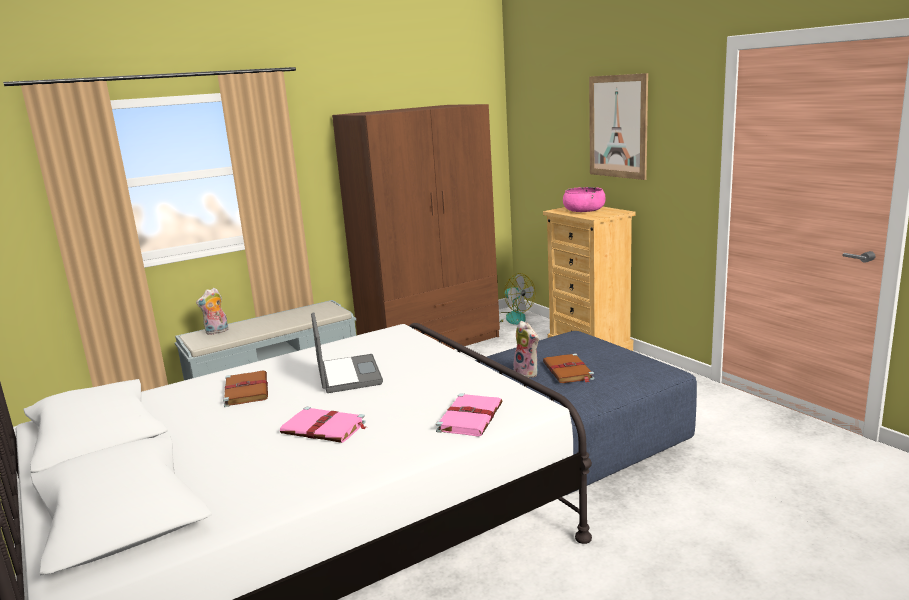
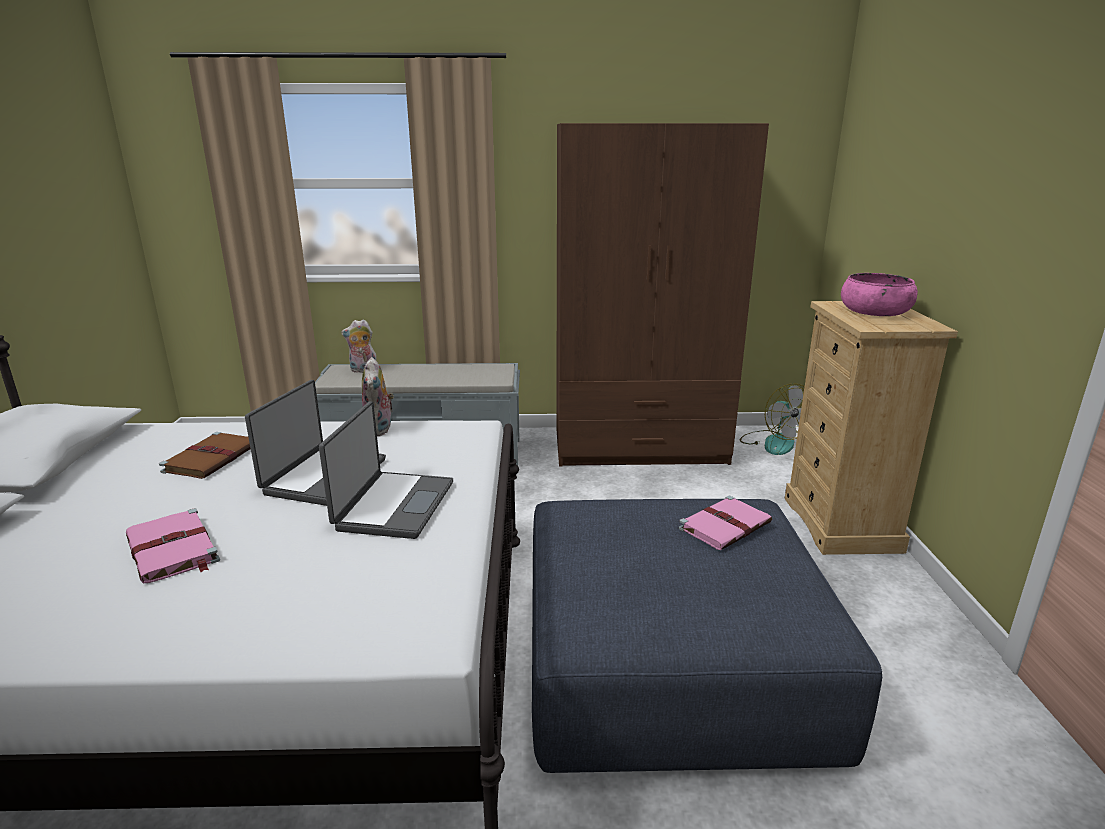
camera: 30 degrees right, 5 degrees up
pink book [436,393,502,437] -> pink book moved to [679,496,772,550]
plush toy [514,321,539,378] -> plush toy moved to [362,357,394,437]
brown book [543,353,594,383] -> none
picture [589,73,648,180] -> none
none -> laptop [319,401,453,539]

